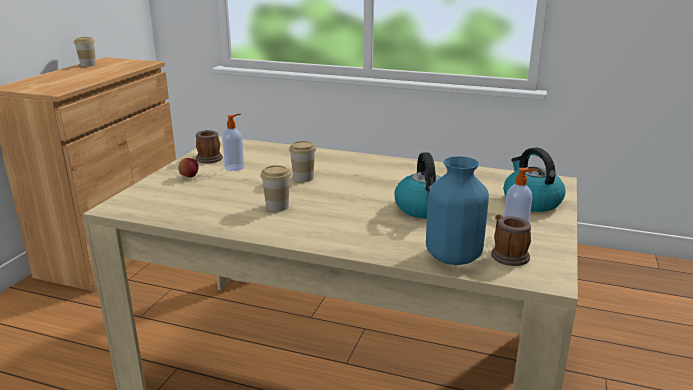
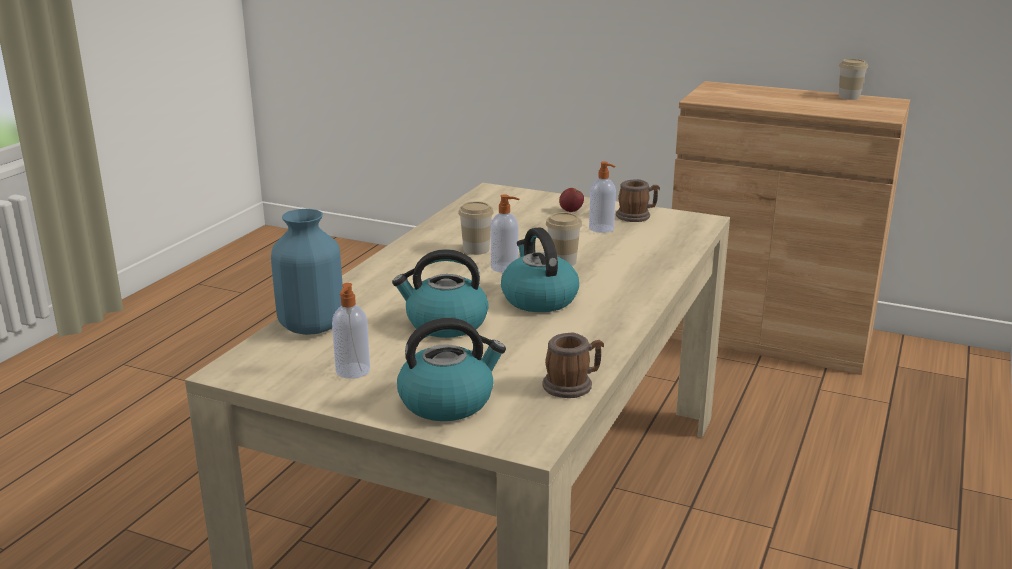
camera: 95 degrees right, 0 degrees up
mug [491,215,531,266] -> mug moved to [542,333,604,398]
none -> soap dispenser [491,194,519,273]
none -> kettle [501,227,579,312]

